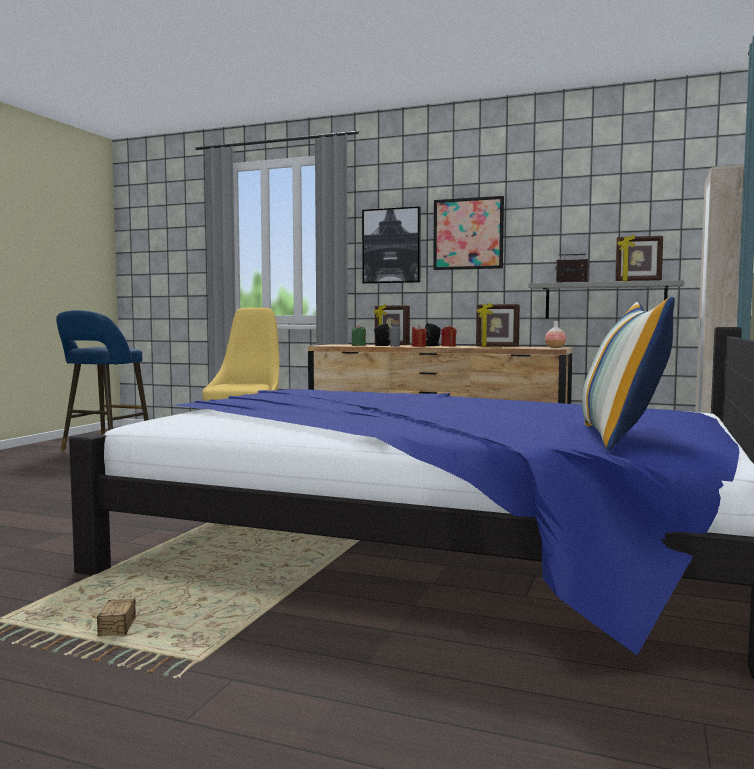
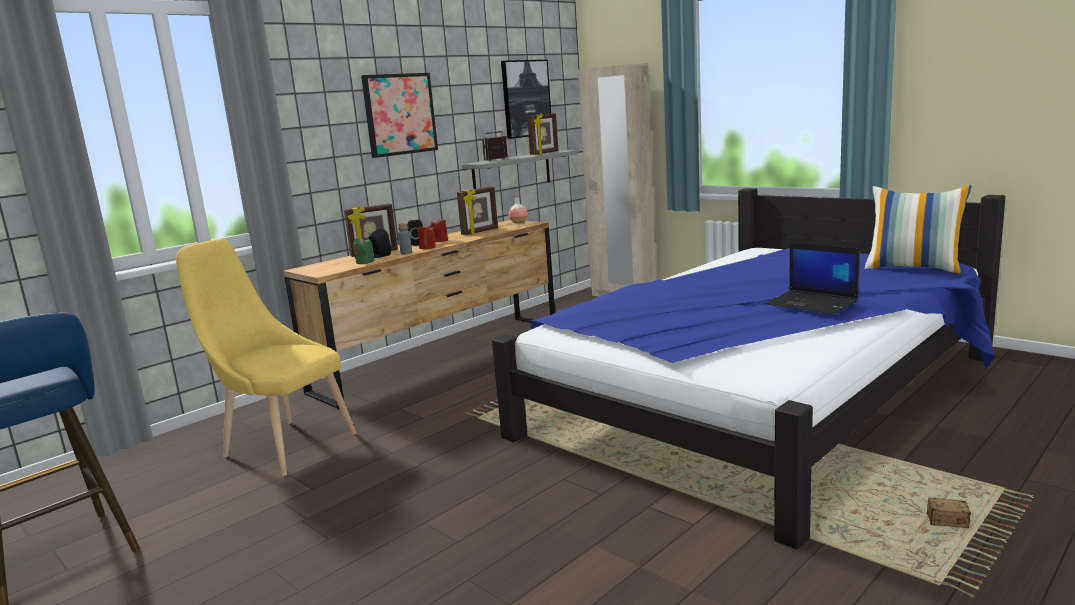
camera: 65 degrees left, 10 degrees up
picture [362,207,421,284] -> picture moved to [501,60,551,139]
none -> laptop [765,243,860,314]

